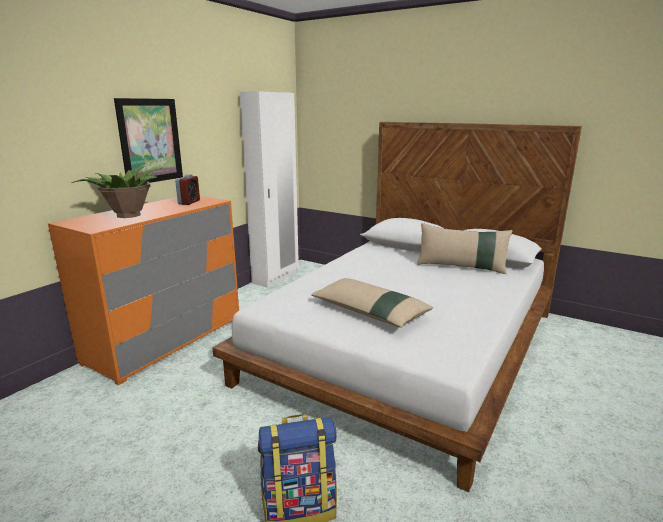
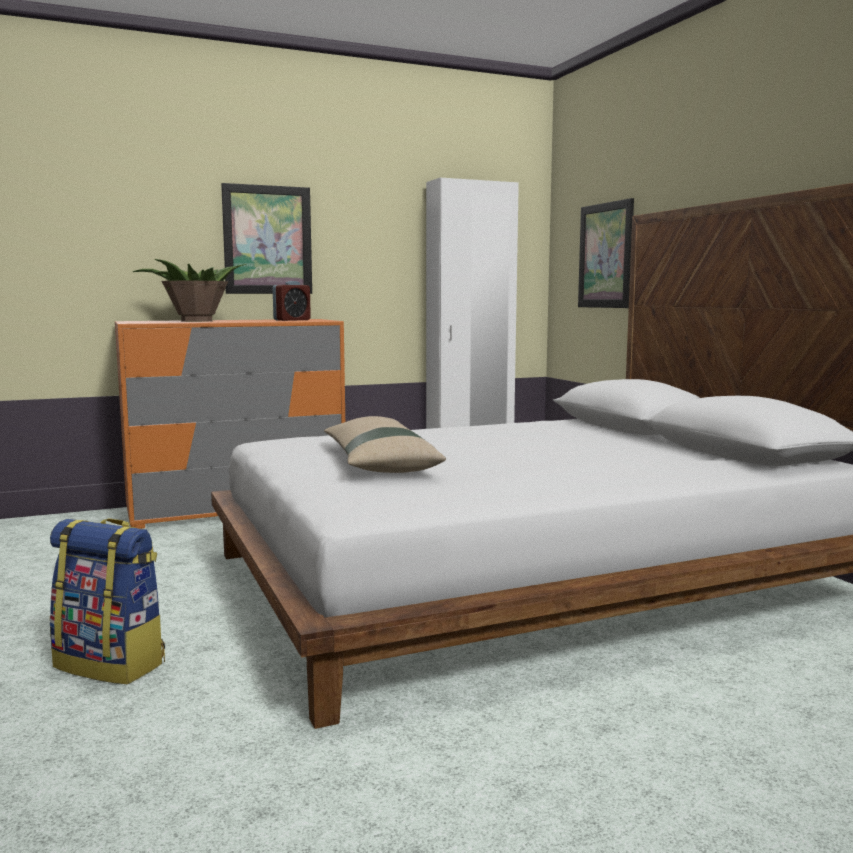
camera: 35 degrees right, 10 degrees down
beige pillow [417,223,513,274] -> none
none -> picture [578,198,634,308]

